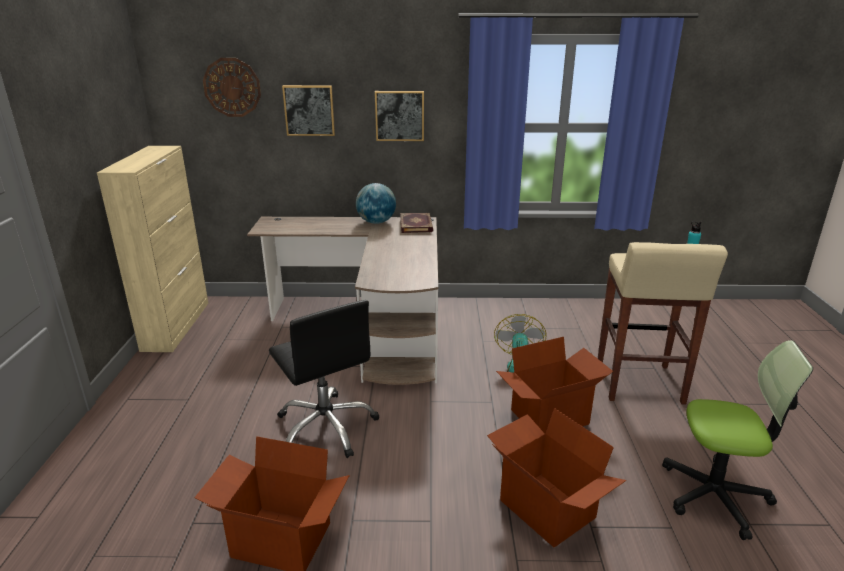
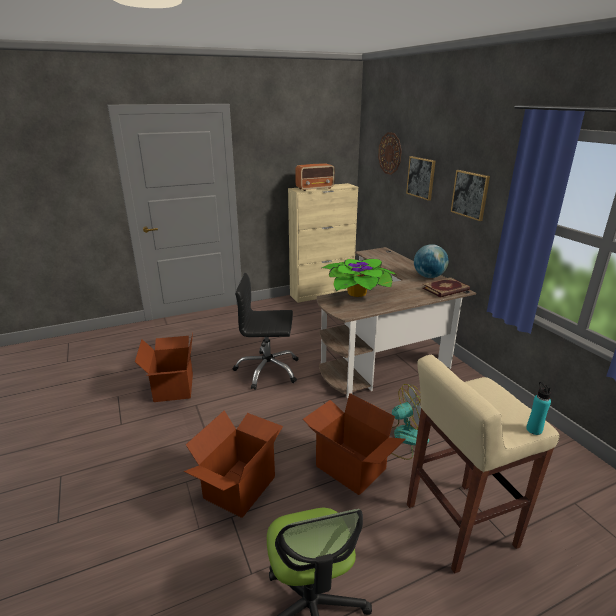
camera: 65 degrees right, 0 degrees up
black office chair [269,300,379,458] -> black office chair turned 60 degrees clockwise [233,273,299,390]
none -> radio [295,163,334,191]
none -> potted plant [322,259,396,297]

